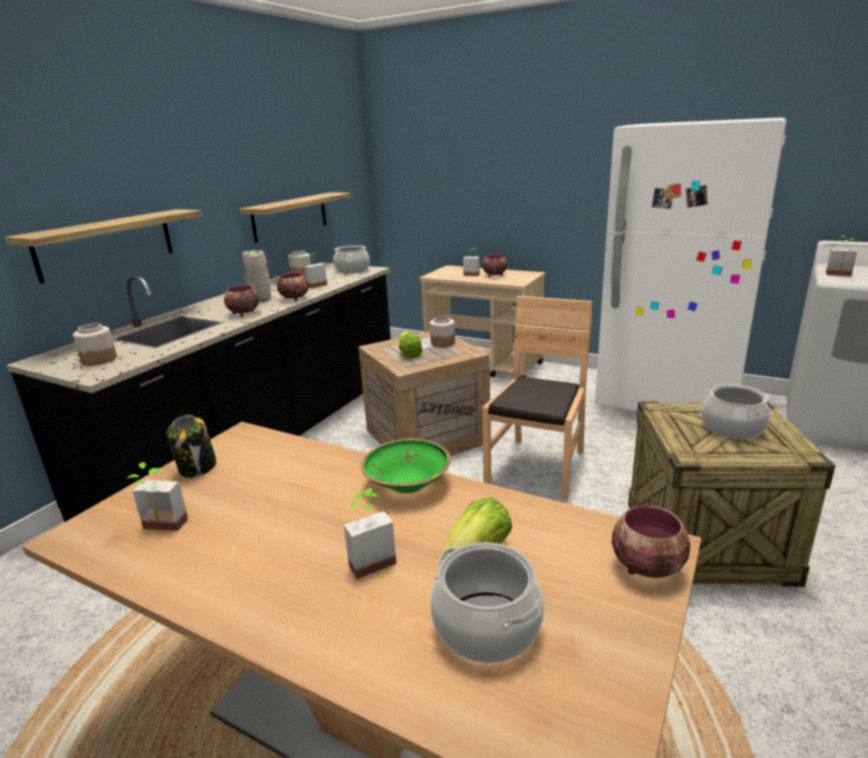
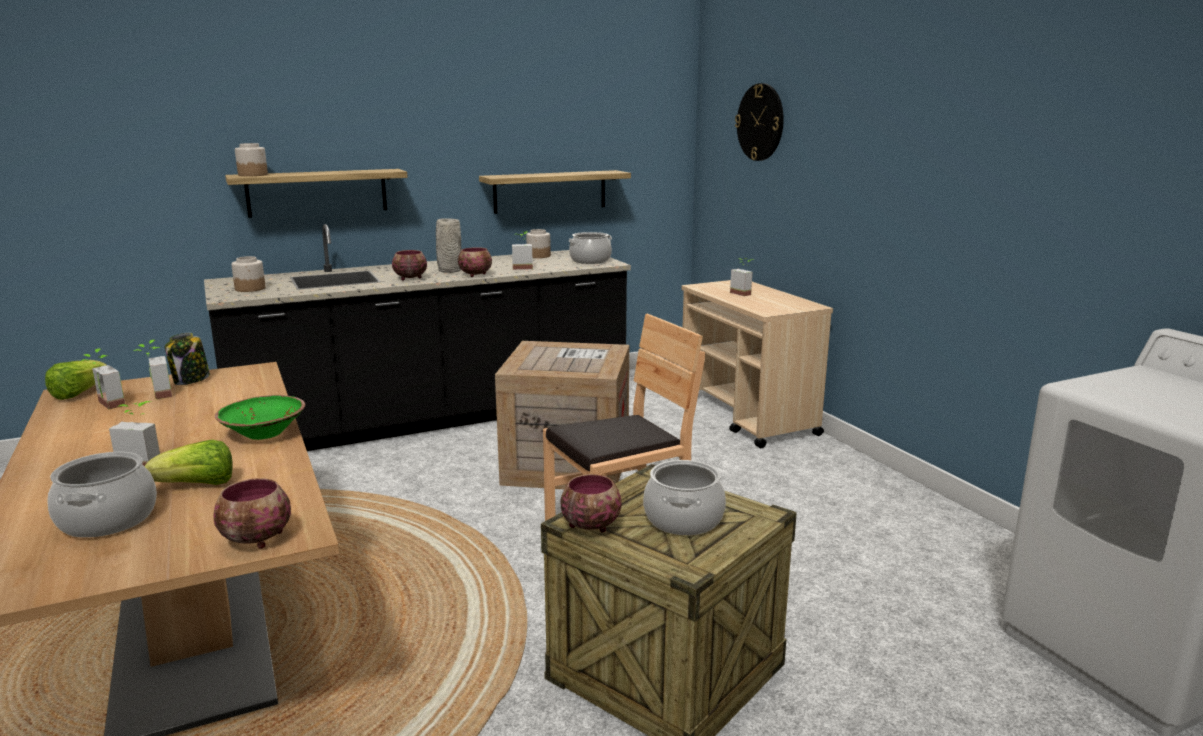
camera: 35 degrees right, 5 degrees down
lettuce [399,331,422,358] -> lettuce moved to [45,360,107,400]
jar [430,316,455,347] -> jar moved to [235,143,268,176]
bowl [482,255,507,277] -> bowl moved to [560,474,622,533]
white fridge [595,117,786,411] -> none
potted plant [826,235,857,276] -> potted plant moved to [134,340,172,399]
none -> wall clock [735,83,784,161]

